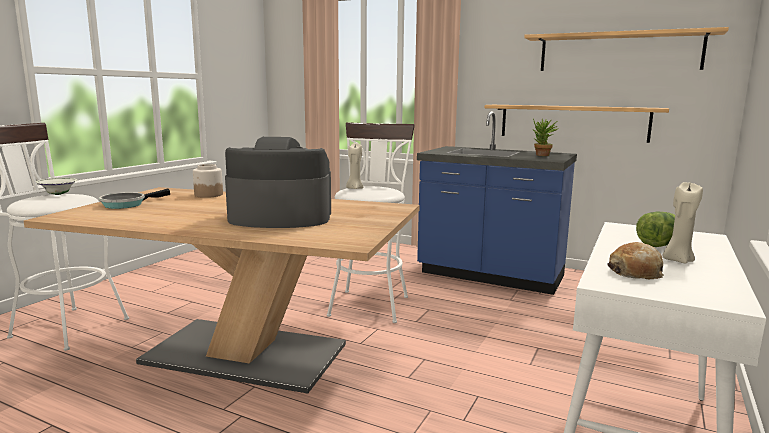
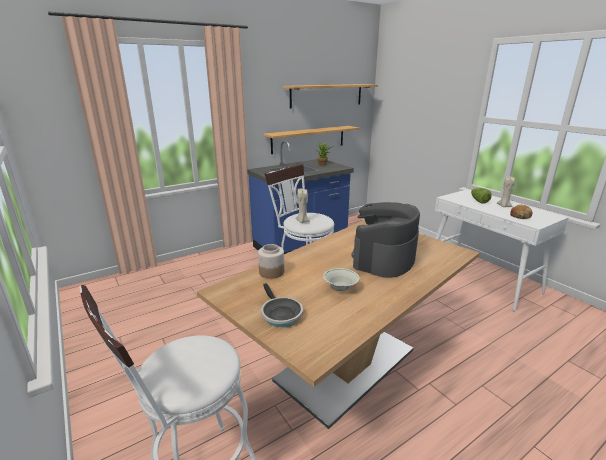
camera: 60 degrees left, 10 degrees up
white bowl [36,178,78,195] -> white bowl moved to [323,268,360,291]

